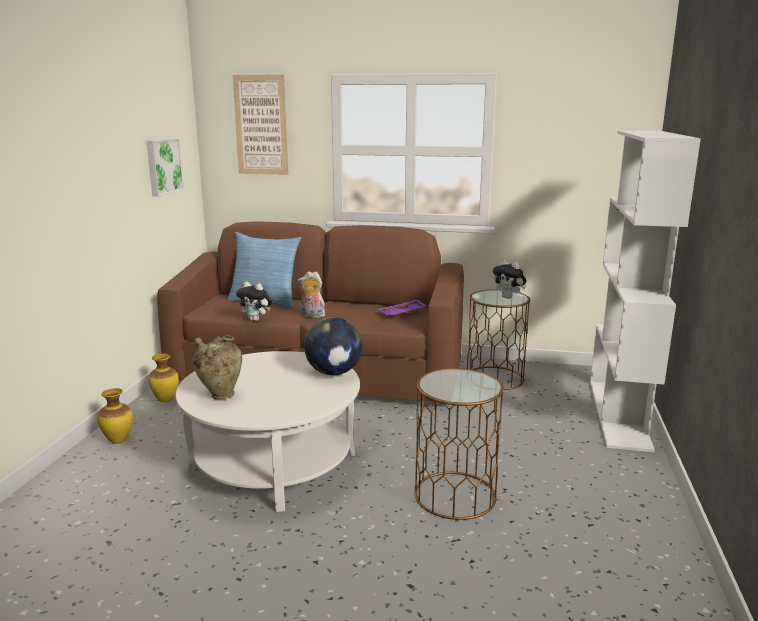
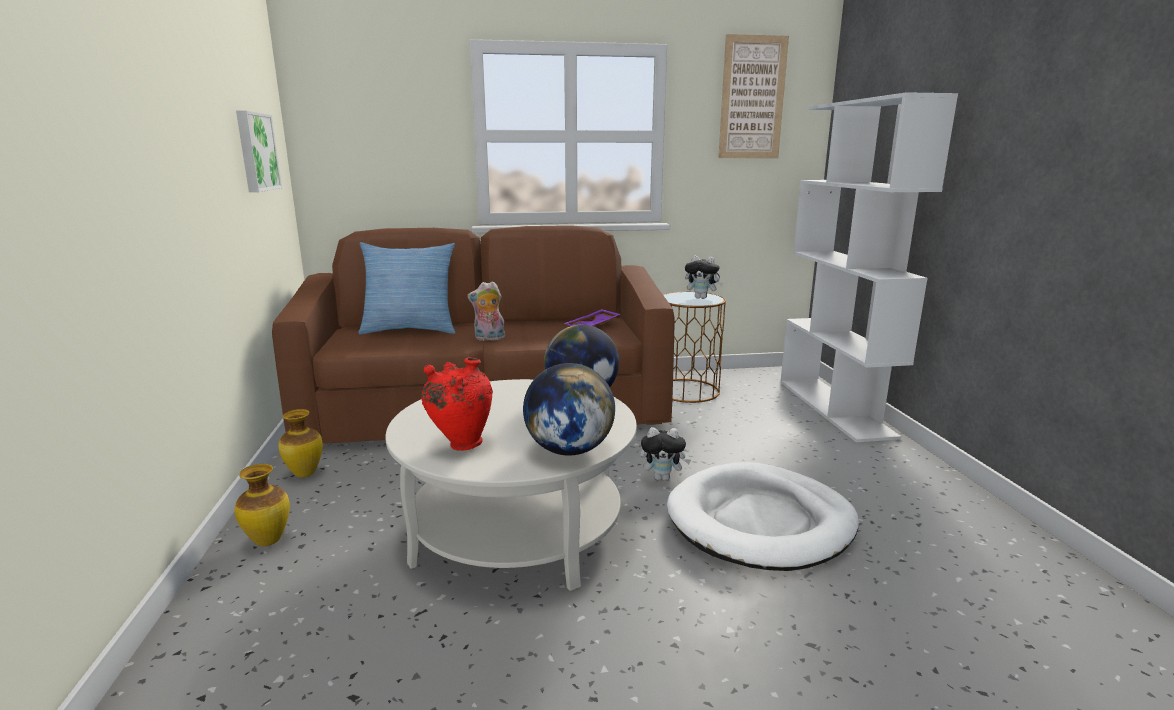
camera: 20 degrees left, 0 degrees up
beige vase [192,335,242,400] -> red vase [421,357,493,451]
picture [233,74,289,175] -> picture moved to [718,34,789,158]
plush toy [236,282,272,321] -> plush toy moved to [640,427,691,481]
brown side table [415,368,504,520] -> white dog bed [667,462,859,571]
none -> globe [523,363,615,456]

